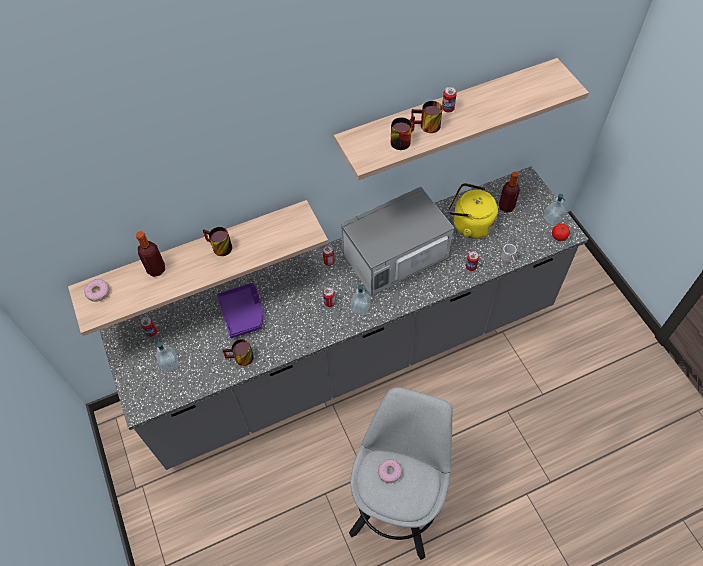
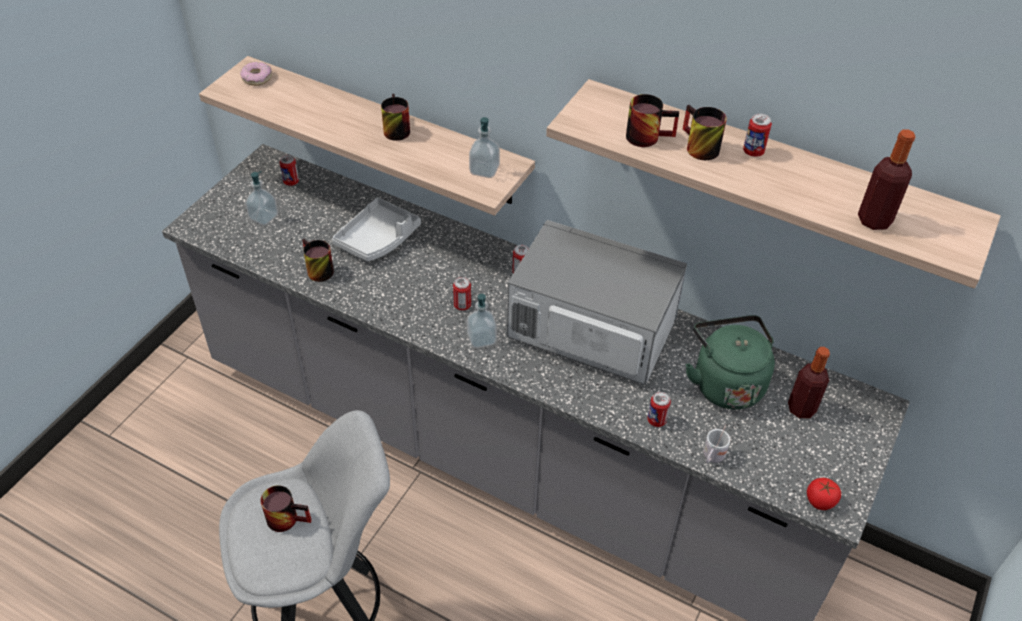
camera: 50 degrees right, 10 degrees down
bottle [136,231,165,277] -> bottle moved to [858,129,915,230]
purple tray [217,283,263,338] -> grey tray [332,197,421,261]
donut [378,459,402,483] -> mug [261,485,312,532]
yellow kettle [448,183,498,239] -> green kettle [686,315,775,409]
soap dispenser [543,194,566,226] -> soap dispenser moved to [469,117,500,178]

